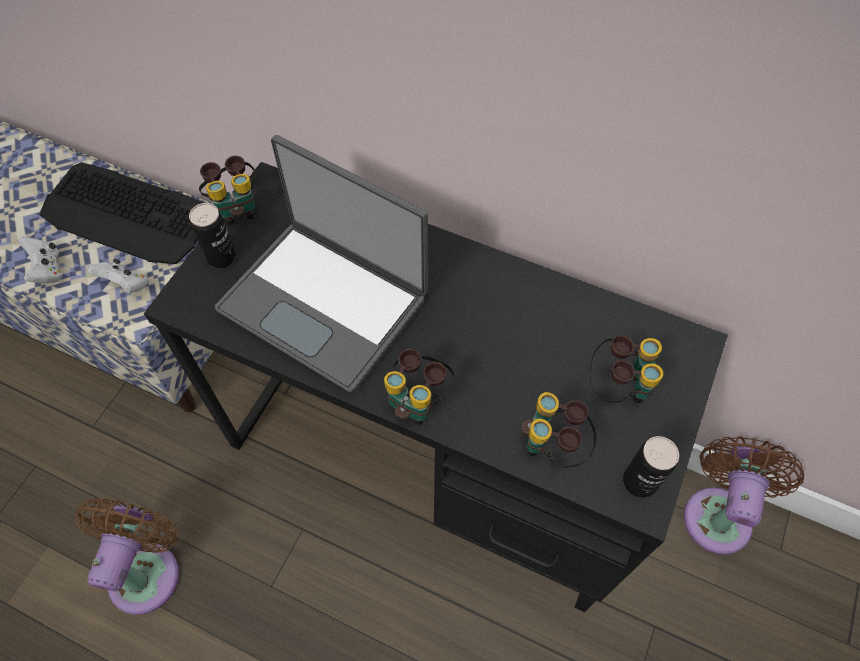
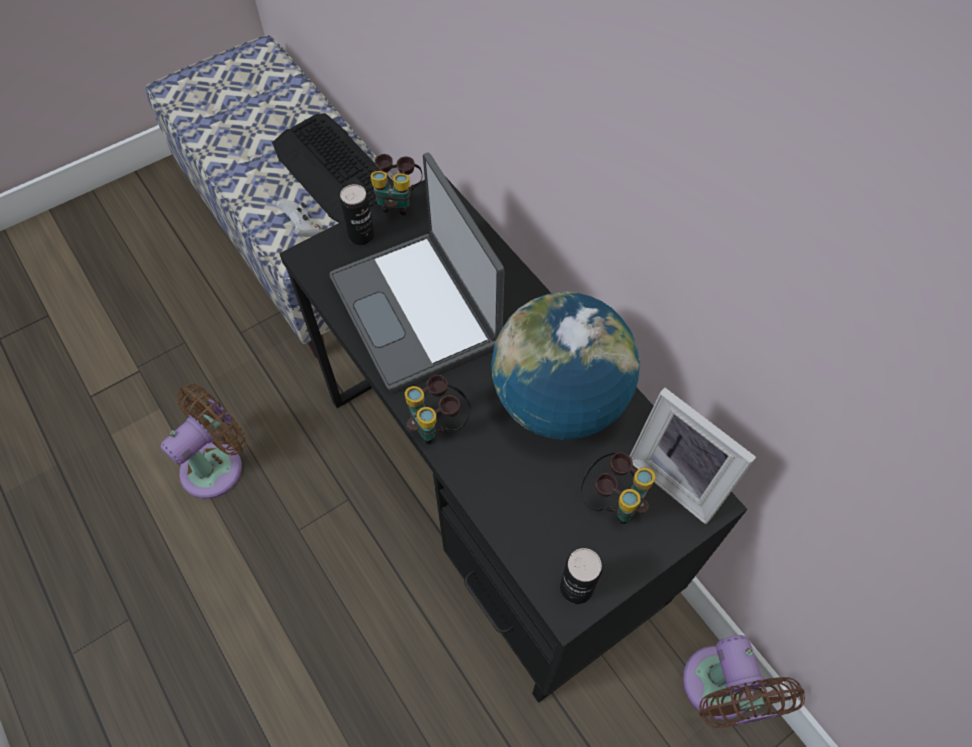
camera: 30 degrees right, 0 degrees up
white game controller [19,237,63,283] -> none
binoculars [521,392,597,468] -> none
brown fan [684,436,804,555] -> brown fan turned 120 degrees clockwise [683,635,805,728]
none -> globe [491,292,640,440]
none -> picture frame [630,388,756,524]

